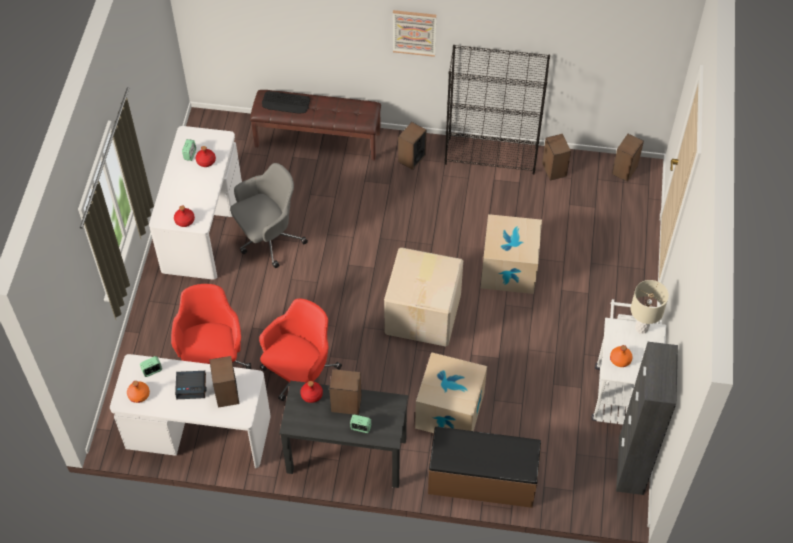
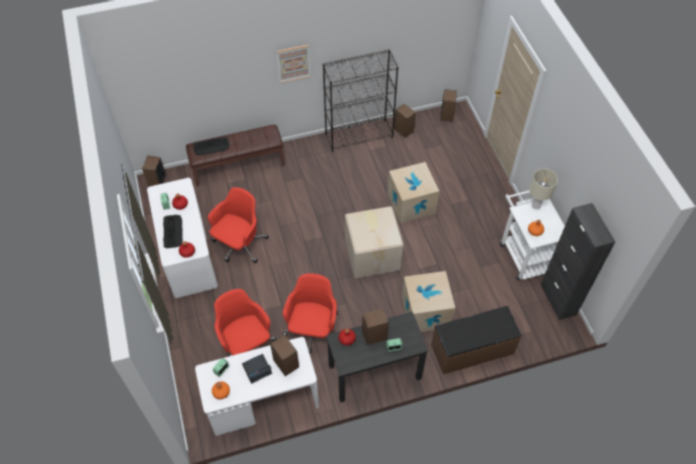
camera: 25 degrees left, 0 degrees up
grey office chair [230,163,308,268] -> red office chair [208,187,269,263]
speaker [398,122,426,170] -> speaker moved to [142,156,166,187]
none -> keyboard [163,215,183,248]

